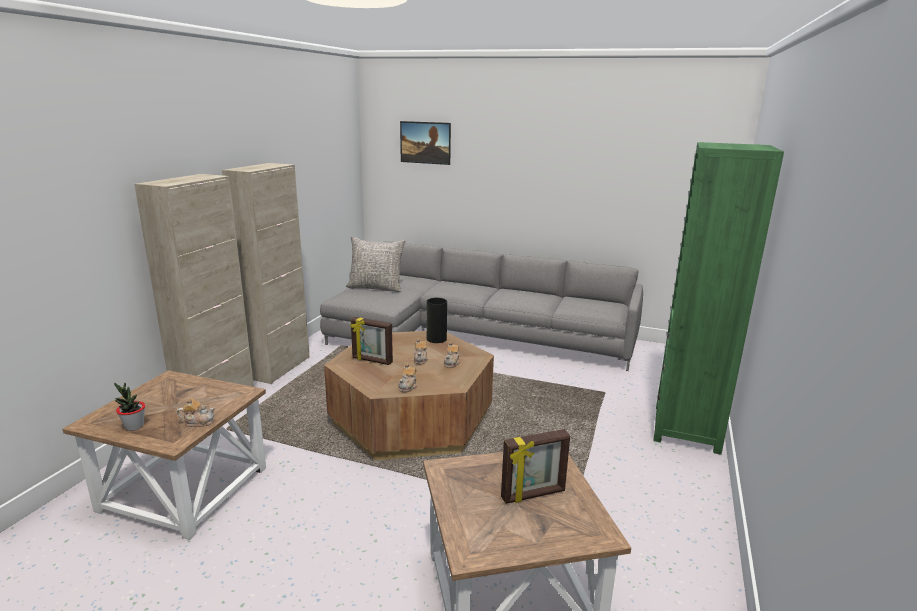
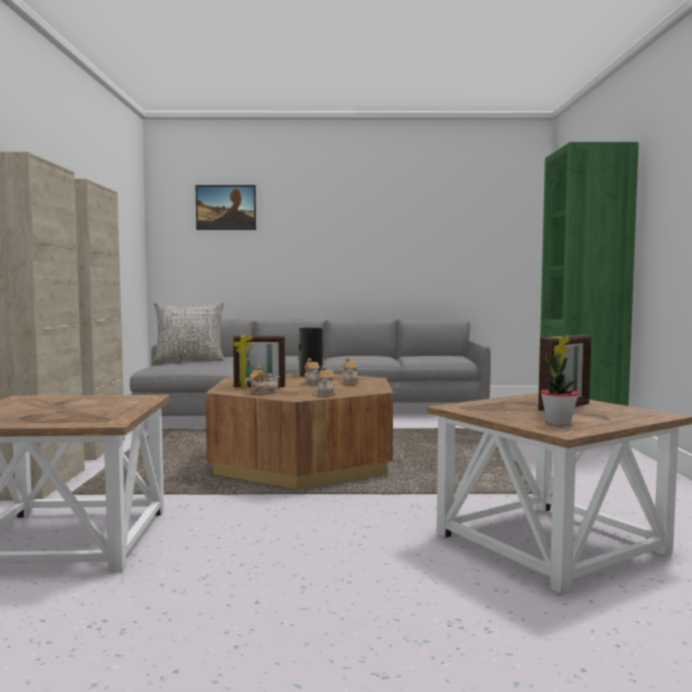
camera: 20 degrees left, 15 degrees down
potted plant [114,382,145,431] -> potted plant moved to [541,353,579,425]
teapot [177,398,215,427] -> teapot moved to [244,366,280,395]

